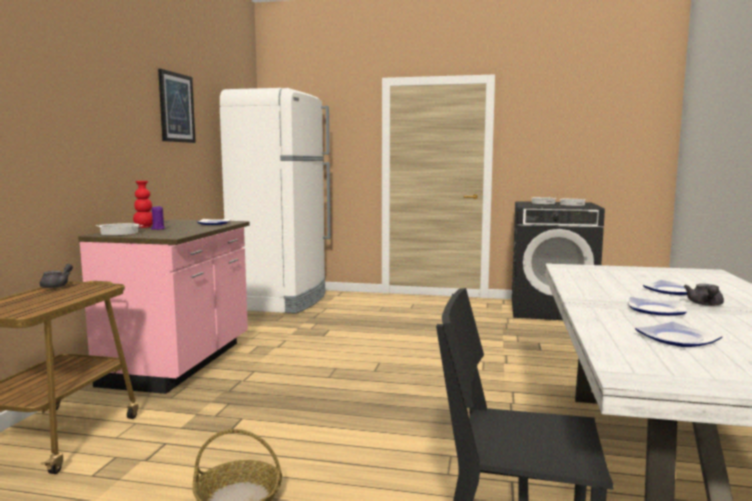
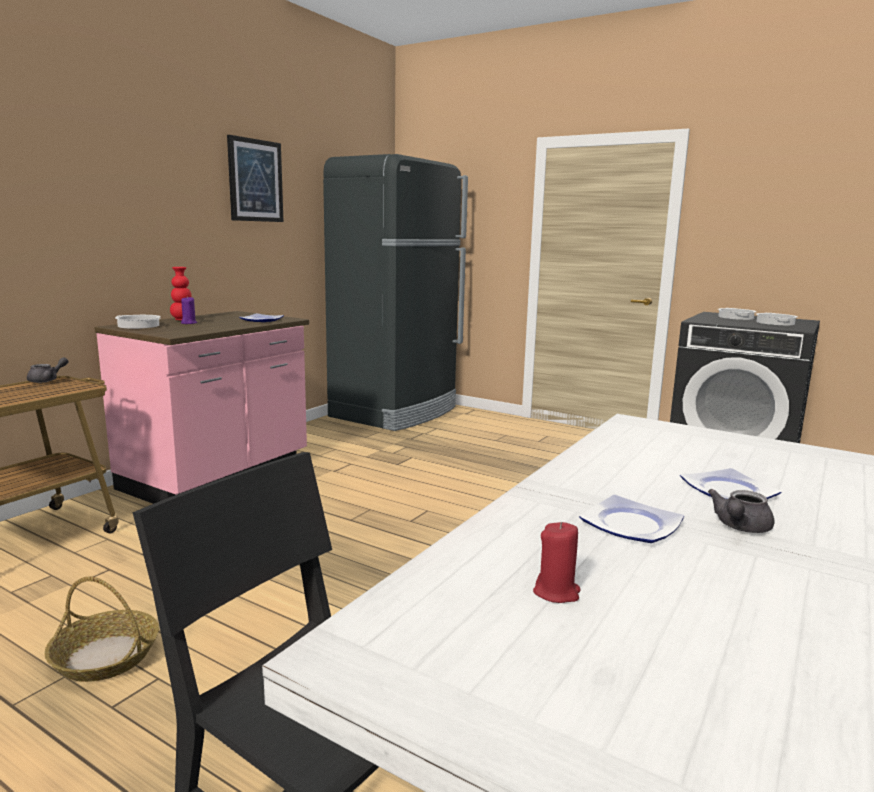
camera: 20 degrees right, 5 degrees up
white fridge [220,88,331,314] -> black fridge [323,154,468,431]
plate [635,322,722,347] -> red candle [533,522,581,603]

